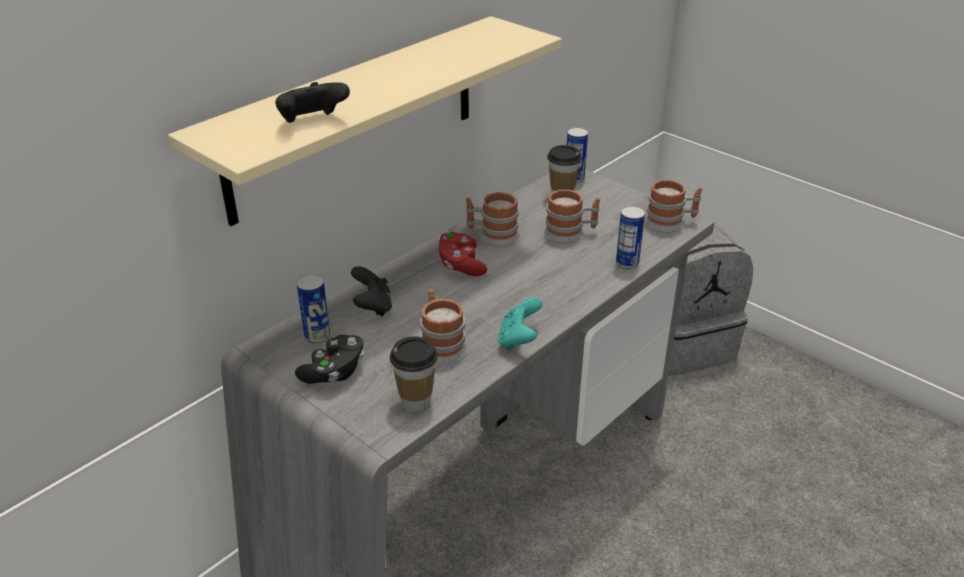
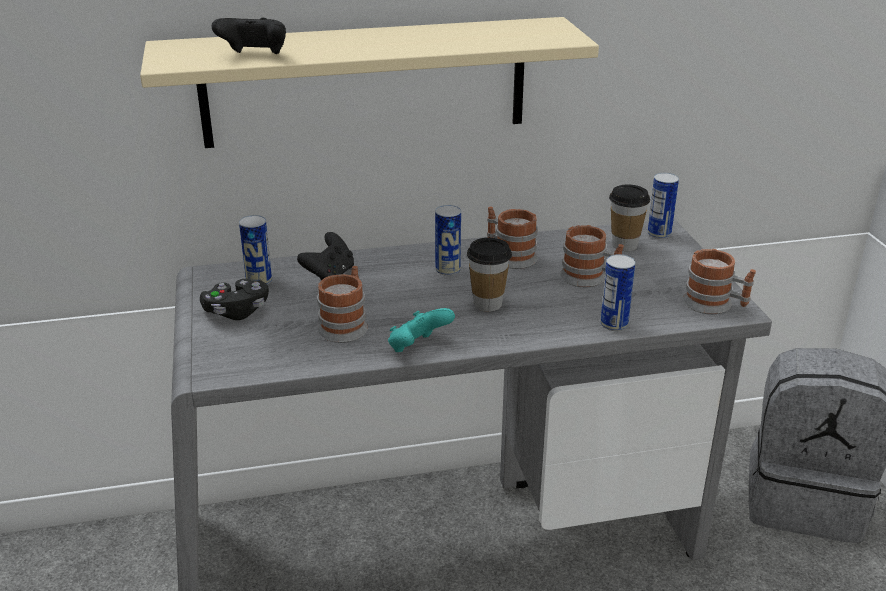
camera: 35 degrees right, 5 degrees down
cup [390,336,438,413] -> cup moved to [467,238,512,312]
red game controller [439,231,487,276] -> can [435,205,461,276]

